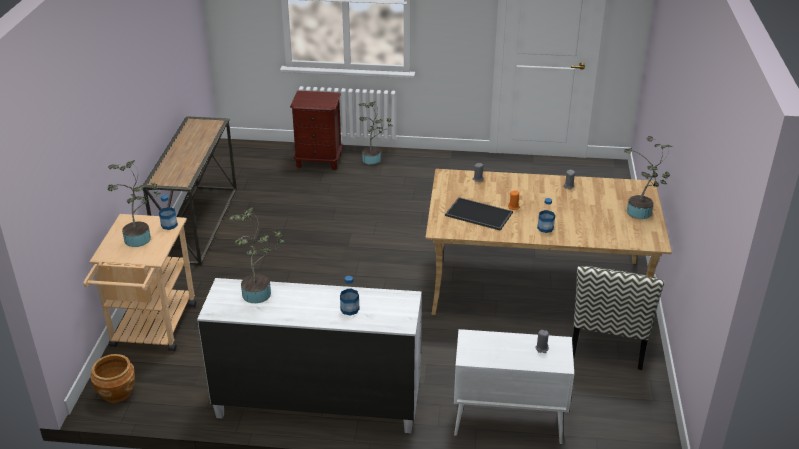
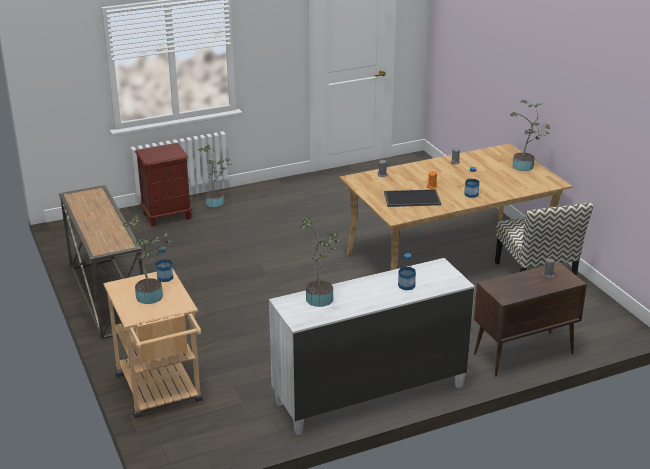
camera: 30 degrees left, 5 degrees down
brown planter [90,354,135,403] -> none
white cabinet [454,329,574,444] -> brown cabinet [474,262,587,376]

